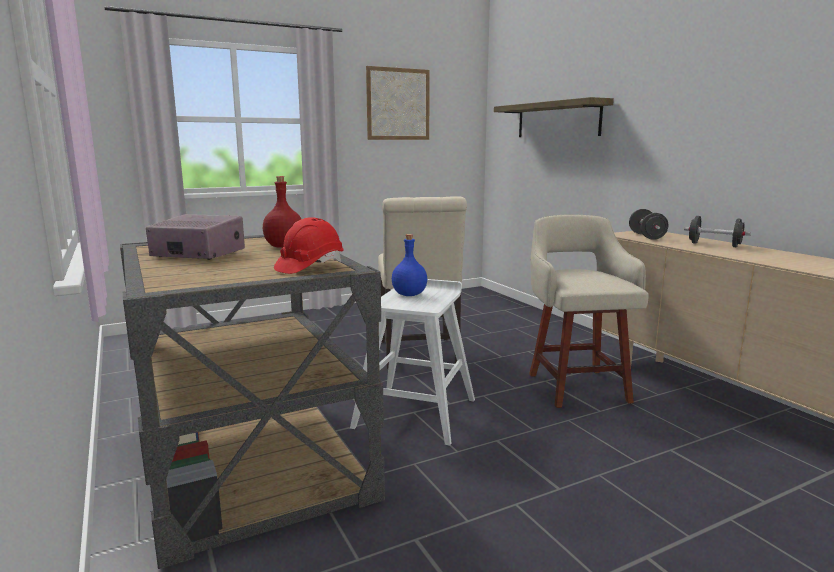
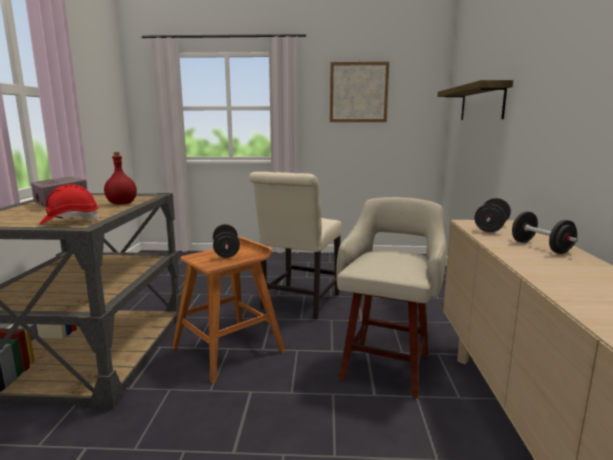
camera: 30 degrees right, 0 degrees up
white stool [350,279,475,446] -> brown stool [172,237,285,384]
blue bottle [392,234,427,296] -> black dumbbell [213,224,240,258]

